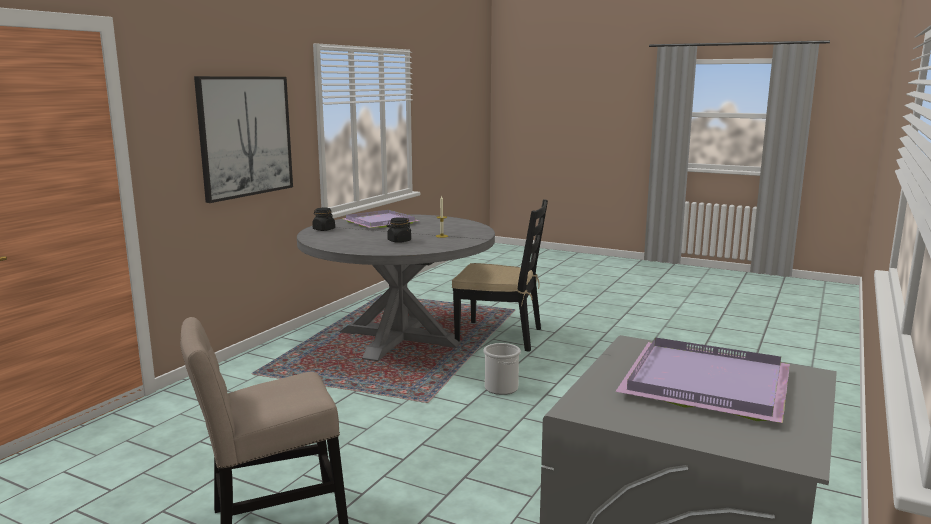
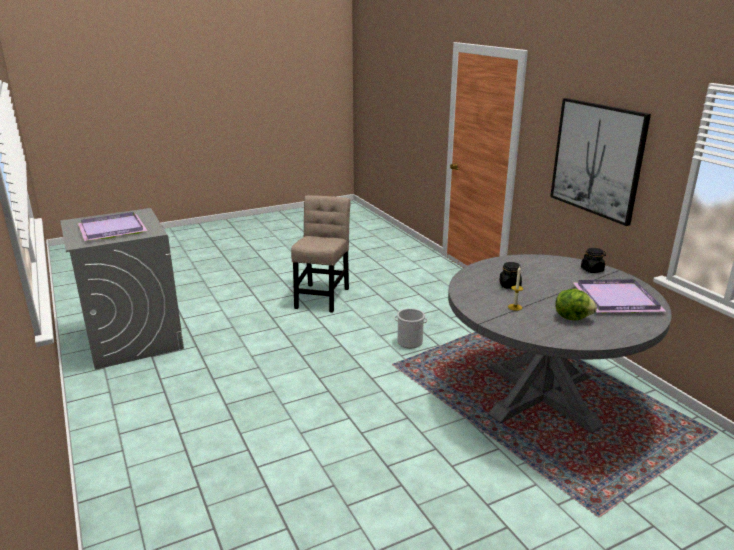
camera: 125 degrees right, 10 degrees up
black chair [452,199,548,352] -> none
bucket [483,343,521,395] -> bucket moved to [395,308,427,348]
none -> lettuce [555,289,597,320]

